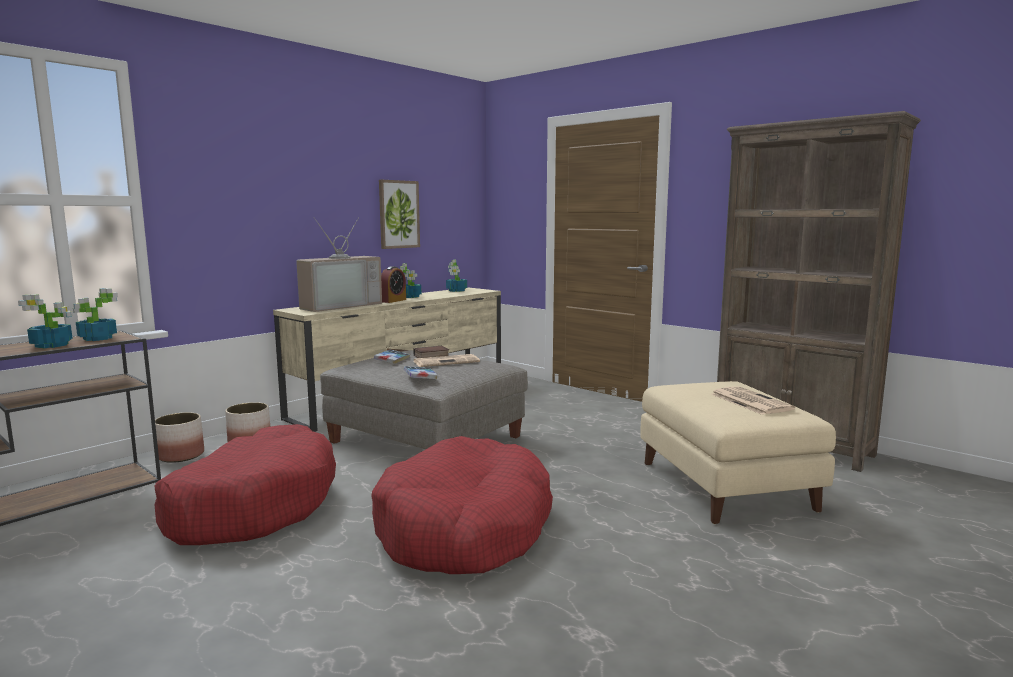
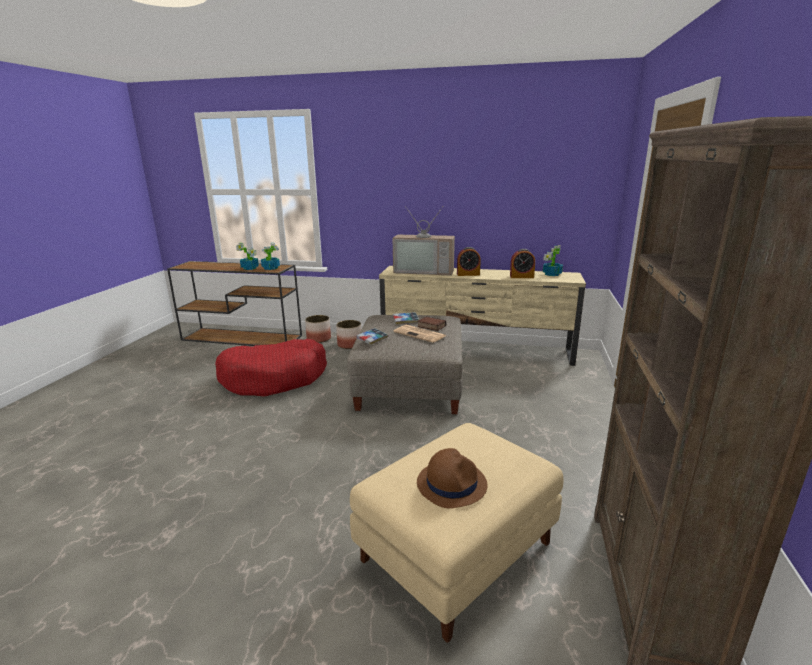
camera: 60 degrees right, 10 degrees up
red dog bed [371,436,553,574] -> none
picture [379,180,420,249] -> none
potted plant [400,263,421,298] -> none
newspaper [711,386,795,415] -> brown hat [417,448,487,508]
none -> alarm clock [510,249,535,278]

